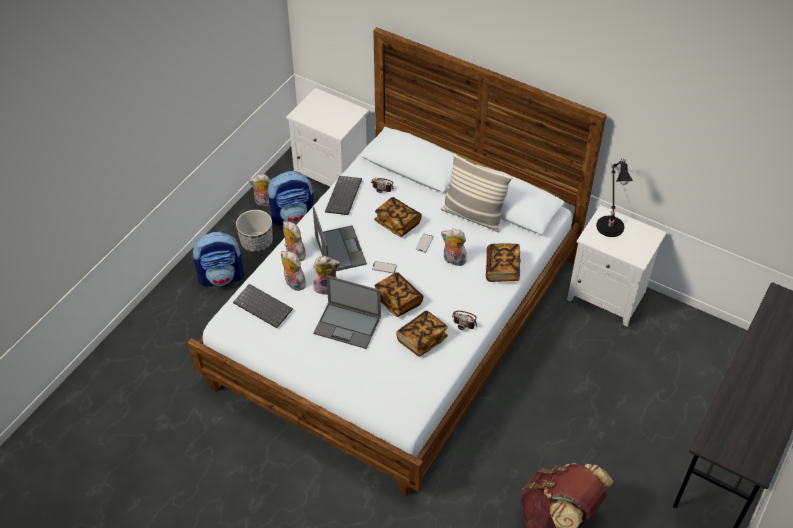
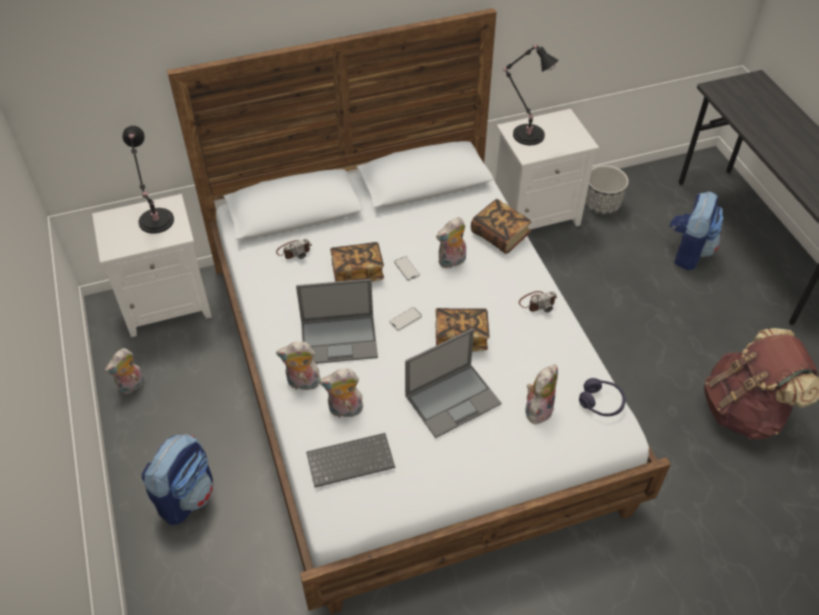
camera: 50 degrees left, 0 degrees up
planter [236,210,273,252] -> planter moved to [585,165,629,215]
backpack [268,171,314,226] -> backpack moved to [669,191,723,270]
laptop [313,207,367,271] -> laptop turned 150 degrees clockwise [296,279,378,364]
plush toy [313,256,340,295] -> plush toy moved to [526,364,558,424]
keyboard [325,176,362,215] -> none
book [396,311,448,357] -> none
pillow [441,154,513,232] -> none
none -> black table lamp [122,126,174,234]
none -> purple headphones [579,378,626,416]

